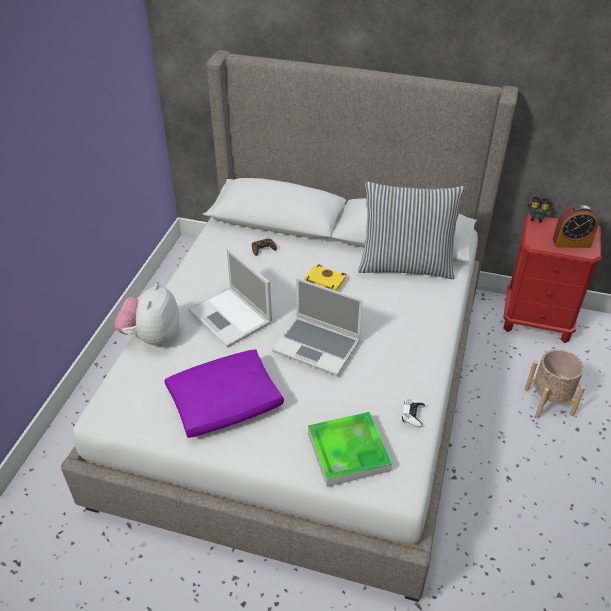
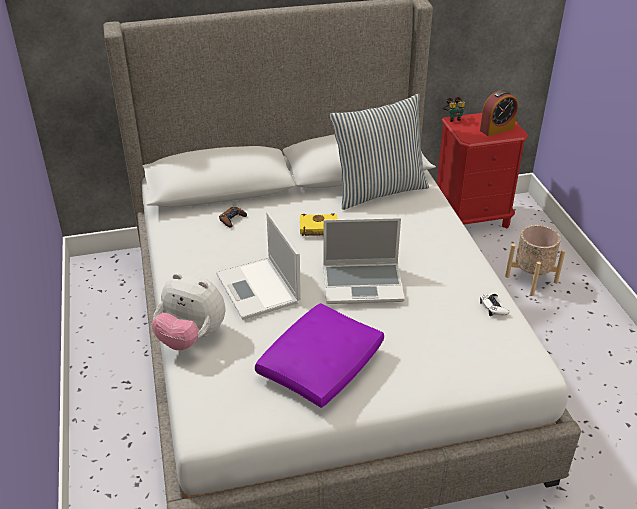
camera: 30 degrees left, 5 degrees down
plush toy [114,284,179,346] -> plush toy turned 45 degrees counterclockwise [152,273,226,350]
laptop [188,248,272,348] -> laptop turned 45 degrees clockwise [216,212,301,320]
tray [308,412,392,487] -> none

